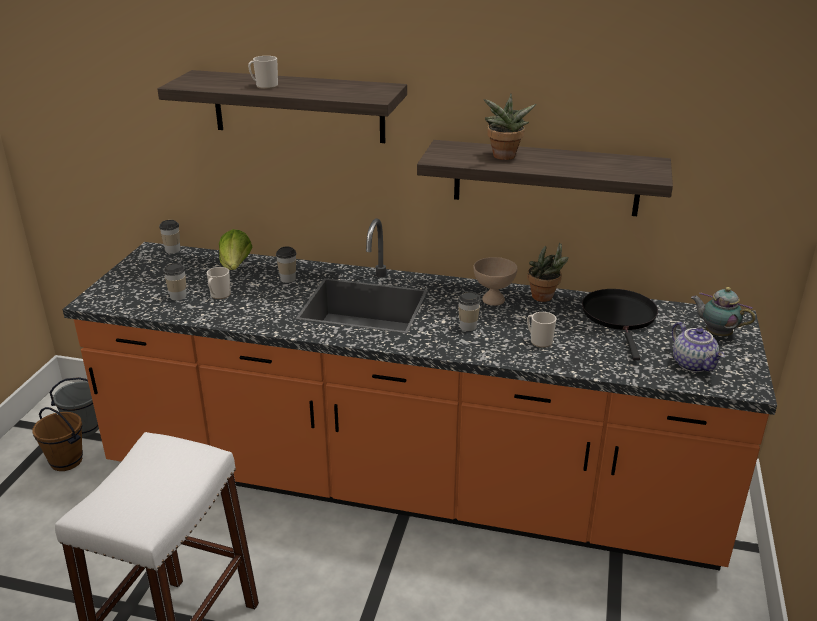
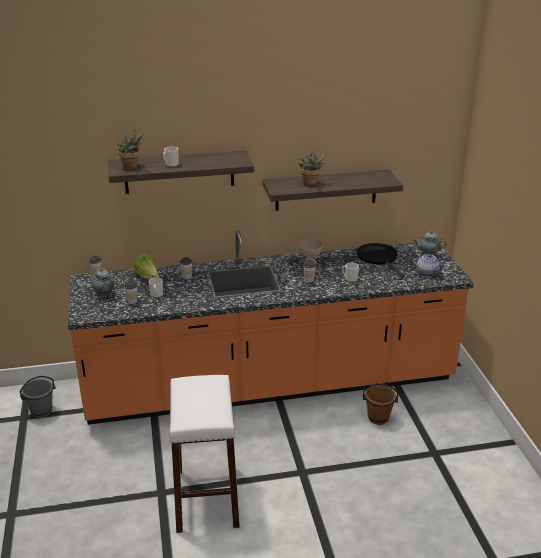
camera: 25 degrees left, 0 degrees up
brown bucket [33,407,83,471] -> brown bucket moved to [363,383,398,425]
potted plant [527,243,569,302] -> potted plant moved to [118,128,143,169]
none -> teapot [87,268,118,296]

